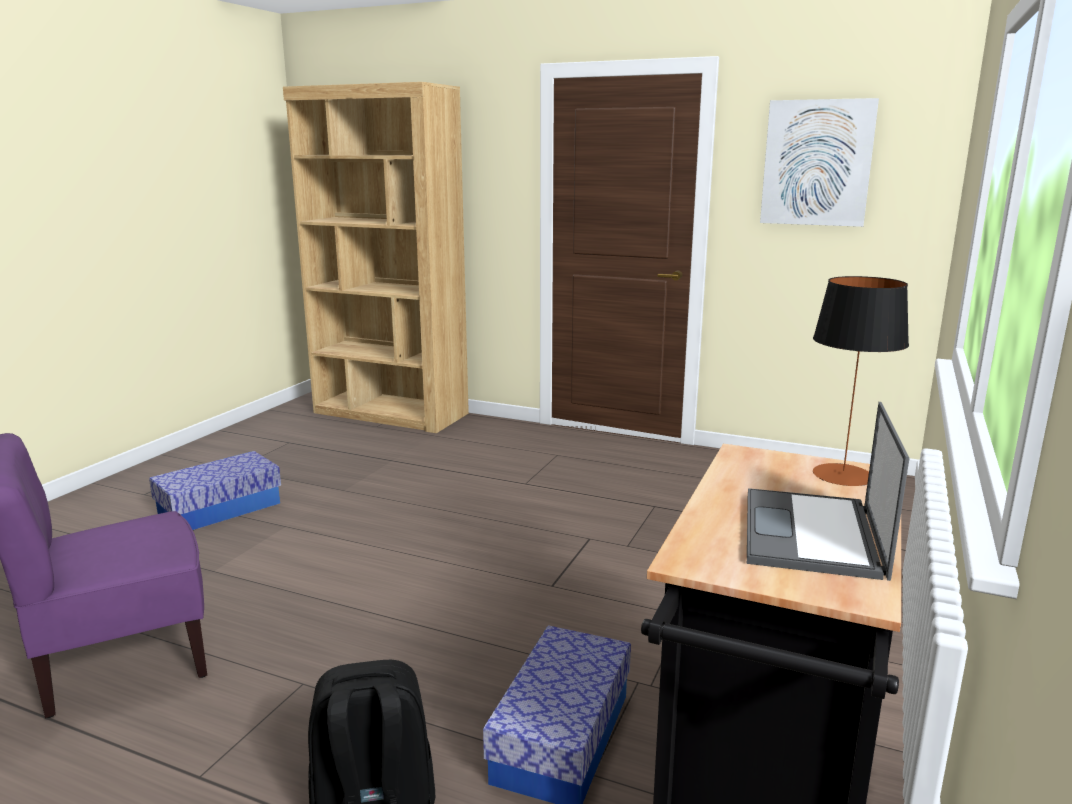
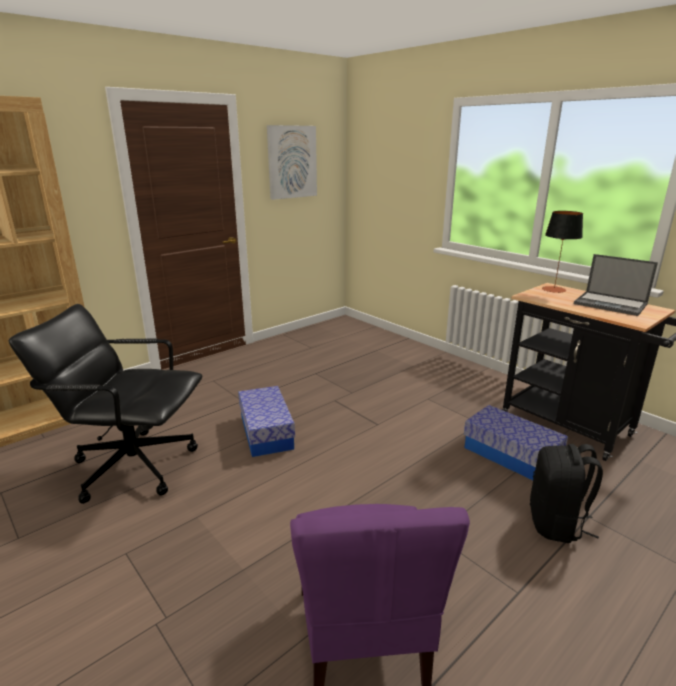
camera: 65 degrees left, 5 degrees up
storage box [149,451,281,530] -> storage box moved to [238,386,295,457]
none -> black office chair [8,304,202,504]

